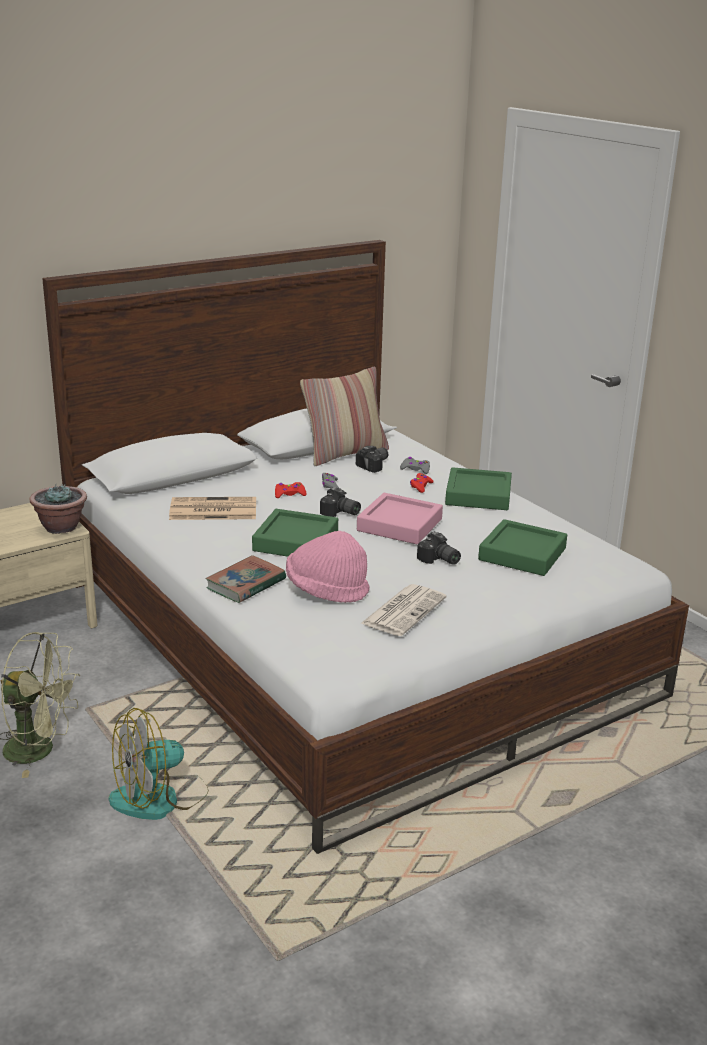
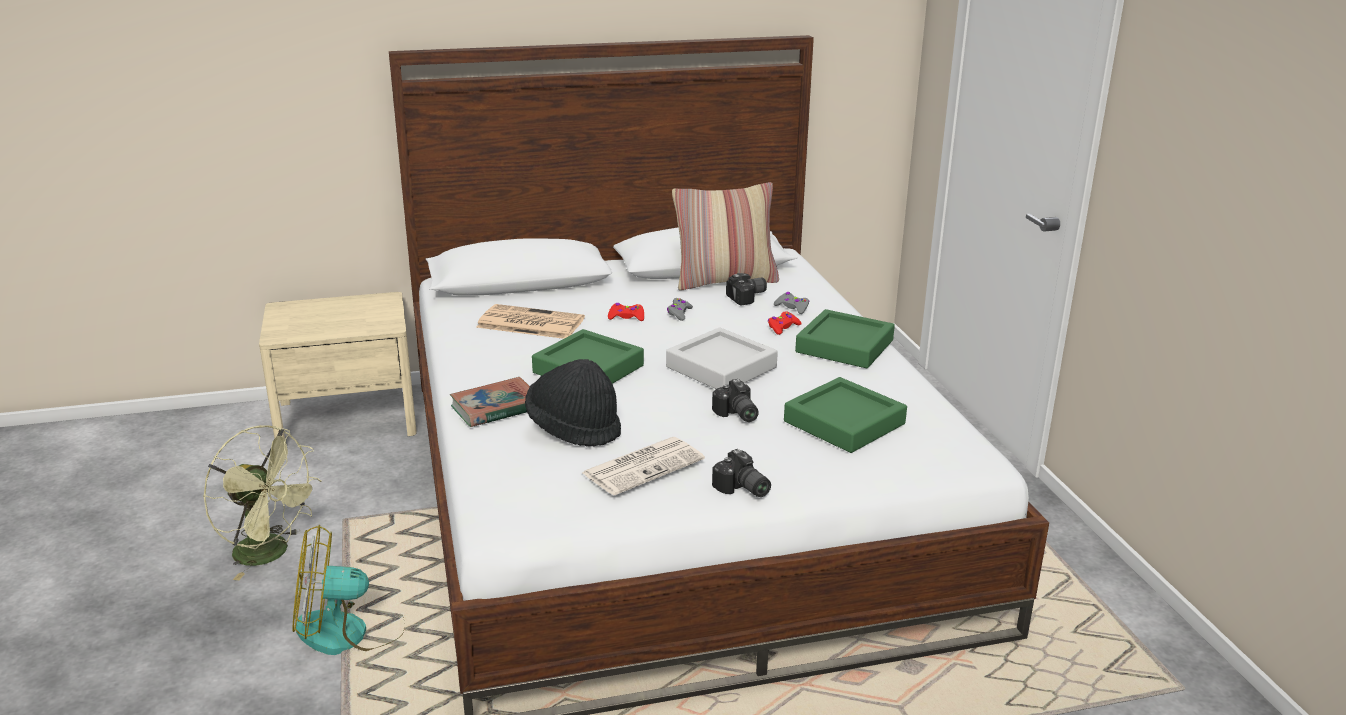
camera: 20 degrees right, 0 degrees up
potted plant [29,484,87,534] -> none
pink hat [286,531,370,603] -> black hat [525,359,621,447]
camera [320,487,361,517] -> camera moved to [712,449,771,497]
pink tray [357,493,443,544] -> grey tray [666,327,778,389]

